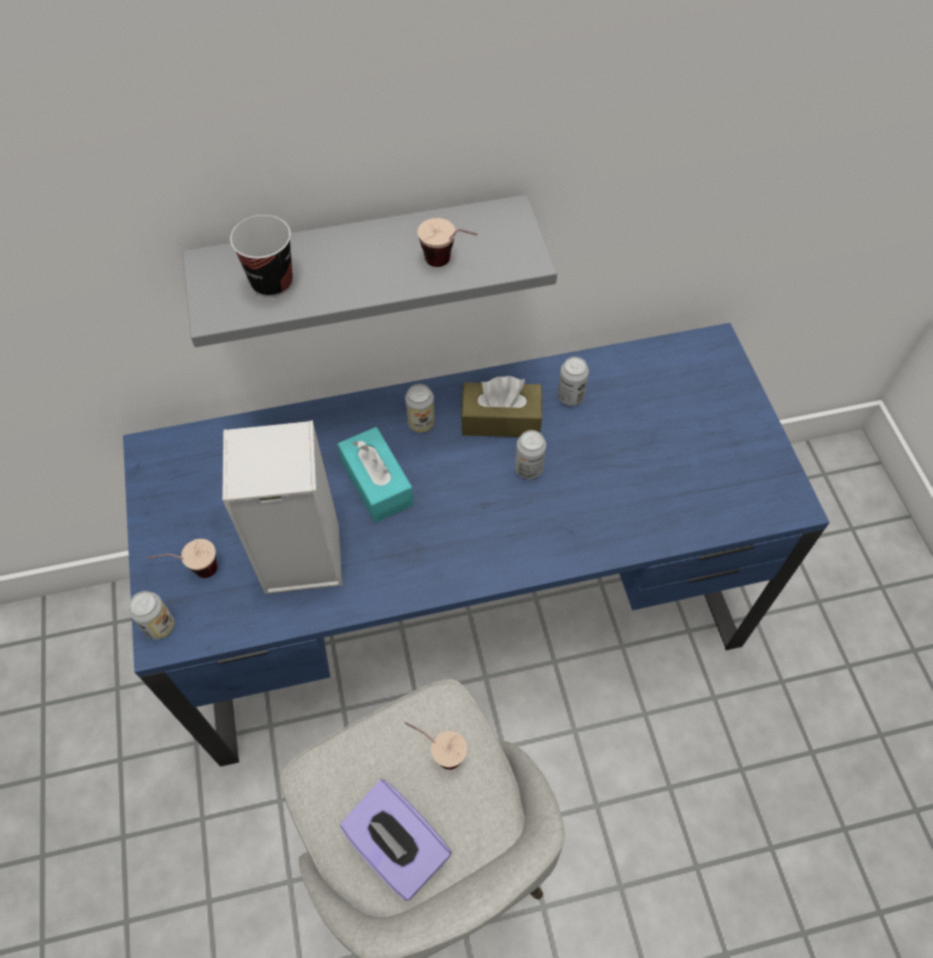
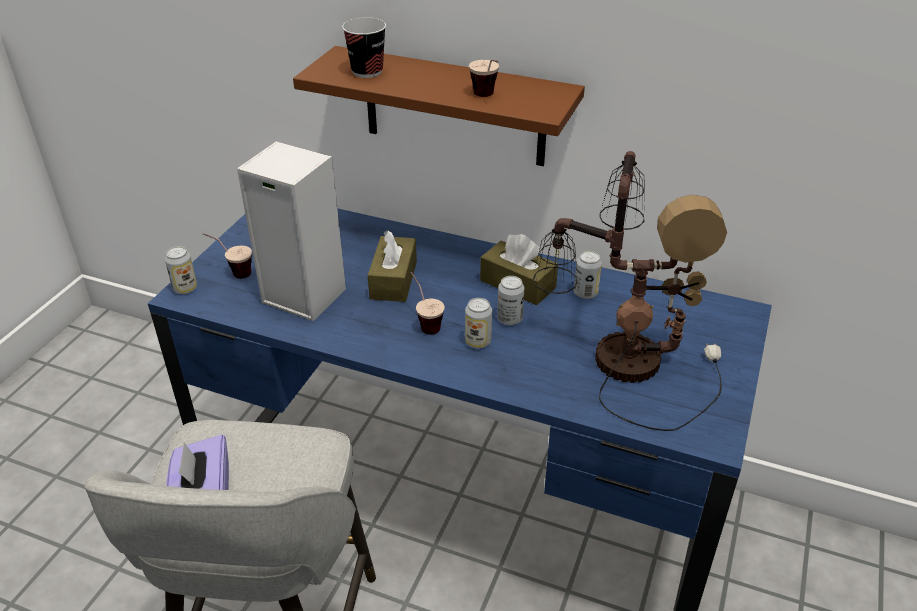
camera: 35 degrees right, 20 degrees down
grey shelf [182,195,557,347] -> brown shelf [293,46,585,166]
turquoise tissue box [338,427,414,523] -> brown tissue box [368,230,417,302]
cup [404,722,467,770] -> cup moved to [411,272,445,335]
can [405,384,435,433] -> can moved to [465,298,492,349]
none -> table lamp [533,151,727,431]

